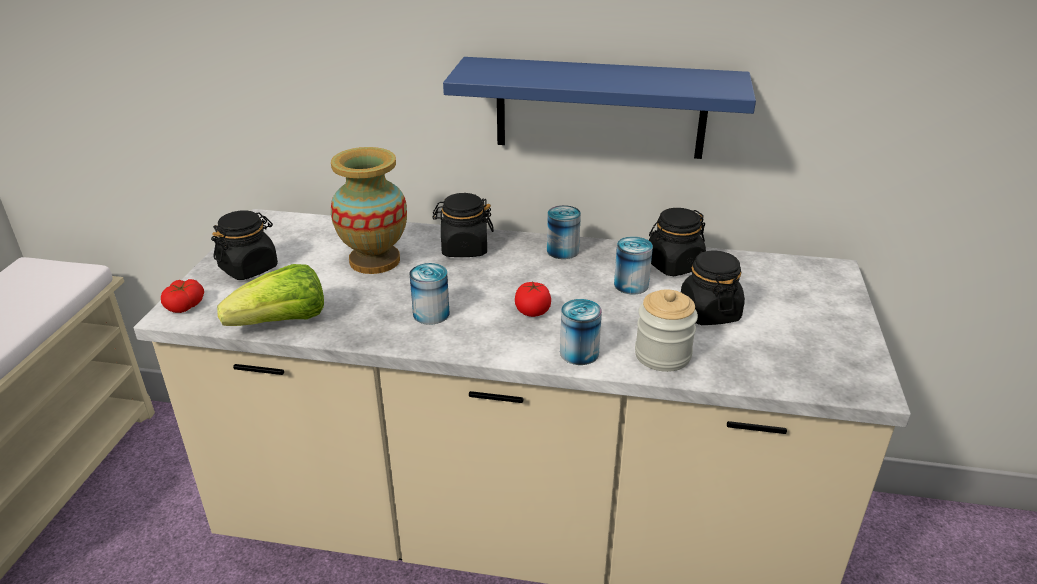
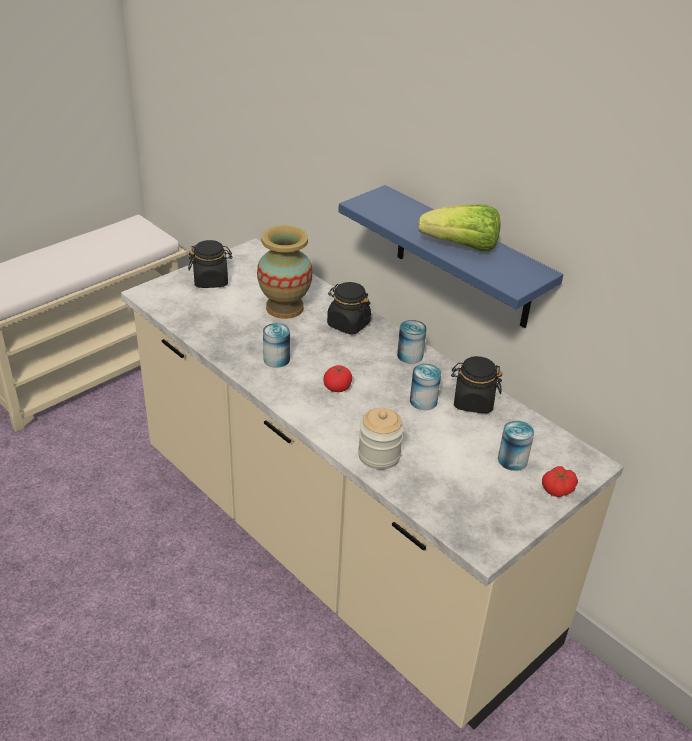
camera: 35 degrees right, 5 degrees up
tomato [161,279,204,313] -> tomato moved to [542,466,578,497]
lettuce [217,264,324,326] -> lettuce moved to [418,204,501,251]
can [560,299,602,365] -> can moved to [498,421,534,471]
black jar [681,251,745,325] -> none

